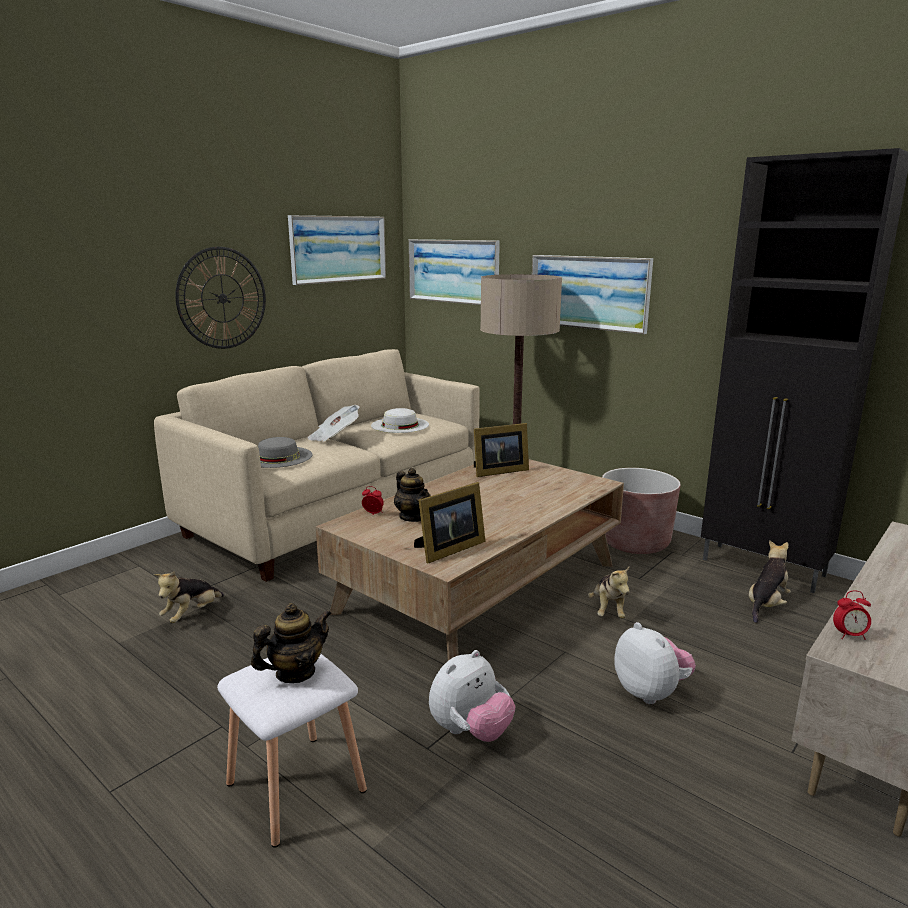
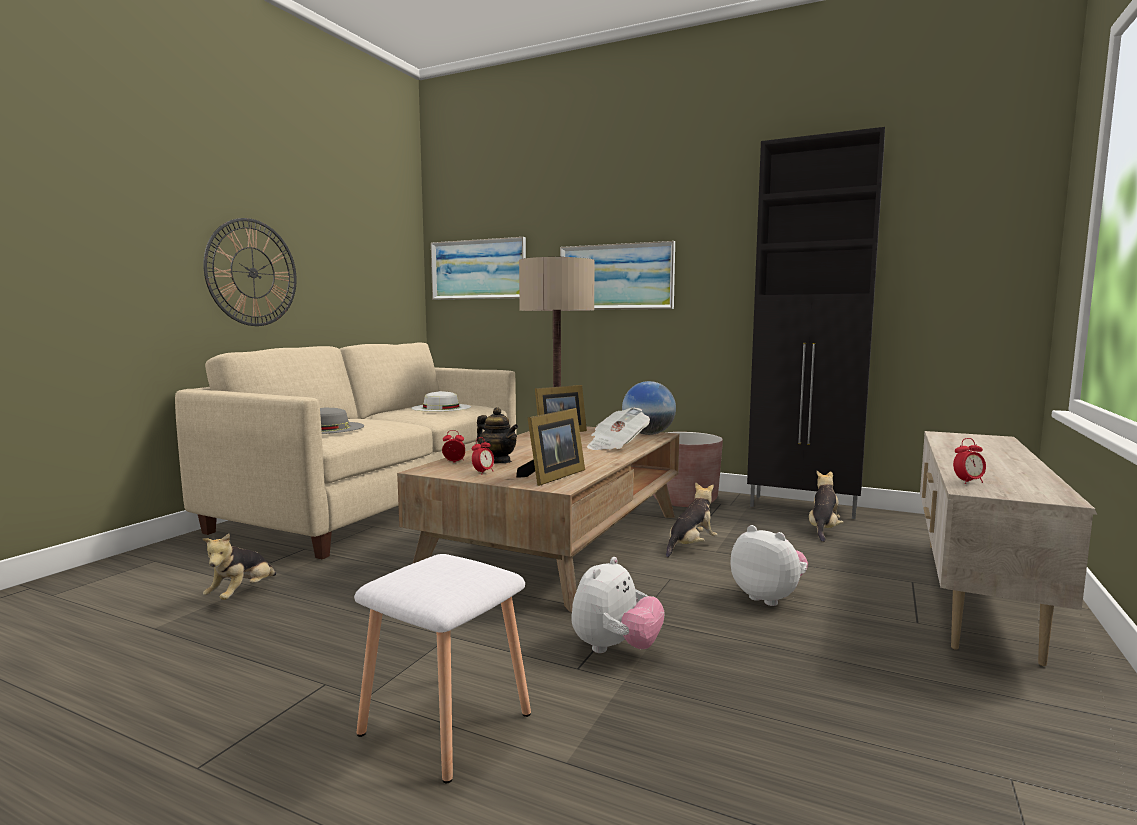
camera: 15 degrees left, 10 degrees down
teapot [251,603,332,683] -> none
picture [288,215,386,285] -> none
newspaper [307,405,360,442] -> newspaper moved to [587,408,650,450]
plush toy [588,566,630,619] -> plush toy turned 120 degrees counterclockwise [666,482,718,558]
none -> alarm clock [472,437,494,473]
none -> globe [622,381,676,435]

